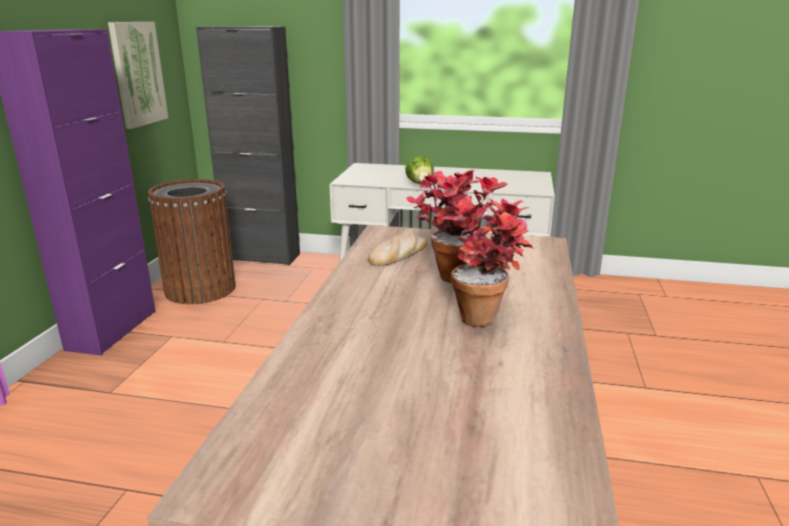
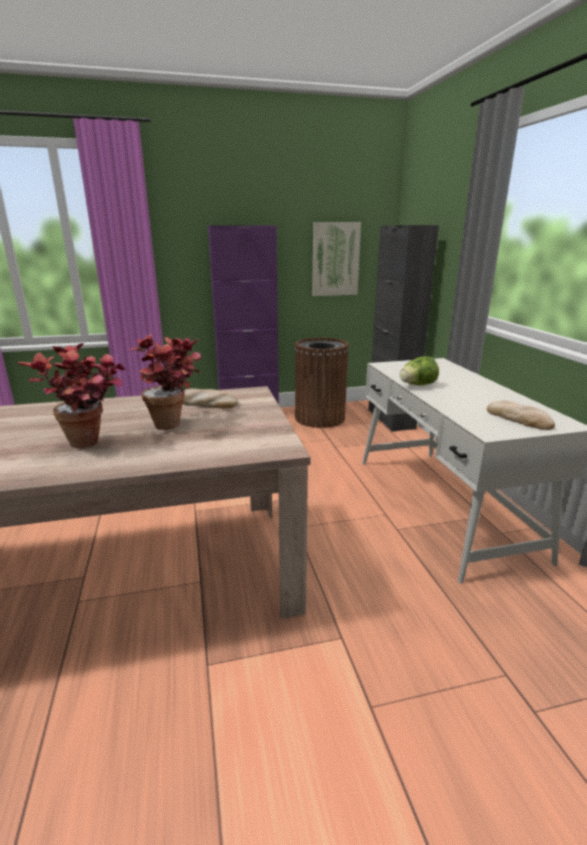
camera: 65 degrees right, 0 degrees up
none -> bread [487,400,555,430]

